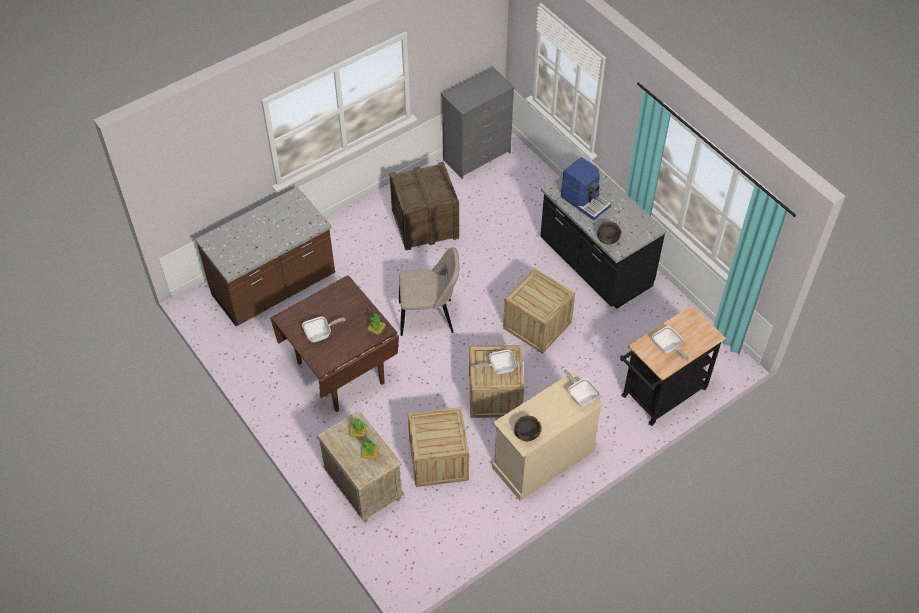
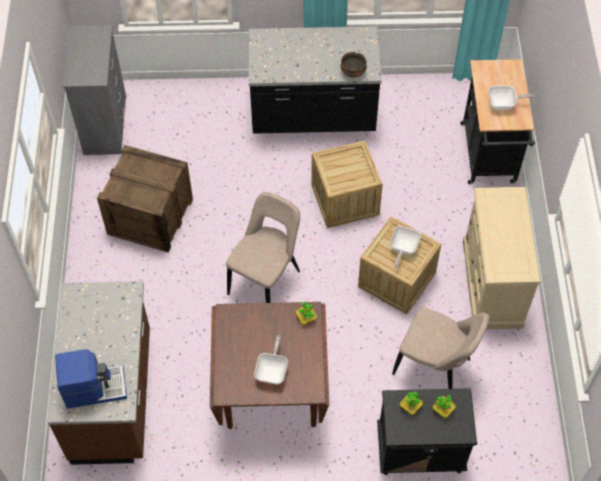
camera: 55 degrees left, 5 degrees up
beige nightstand [317,410,404,522] -> black nightstand [377,388,477,475]
crate [408,407,469,487] -> beige chair [392,308,490,389]
bowl [514,415,541,441] -> none
coffee machine [561,157,611,220] -> coffee machine moved to [55,349,127,409]
frying pan [563,370,600,407] -> none

